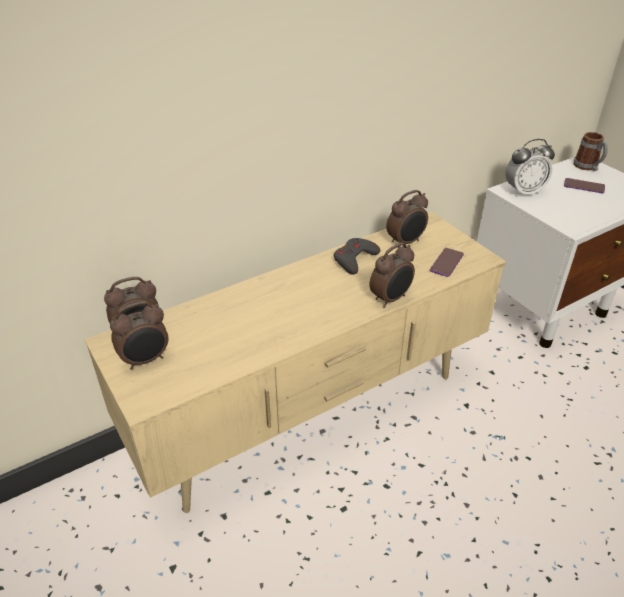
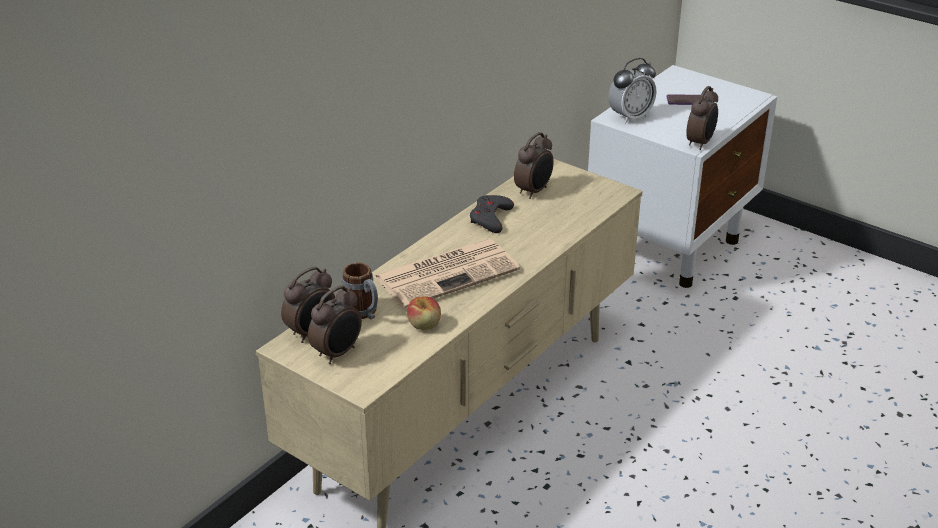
camera: 20 degrees left, 5 degrees down
alarm clock [370,242,415,308] -> alarm clock moved to [686,86,718,150]
phone [430,248,464,277] -> none
mug [574,132,608,171] -> mug moved to [342,263,378,319]
none -> newspaper [374,239,520,309]
none -> apple [407,297,441,330]

